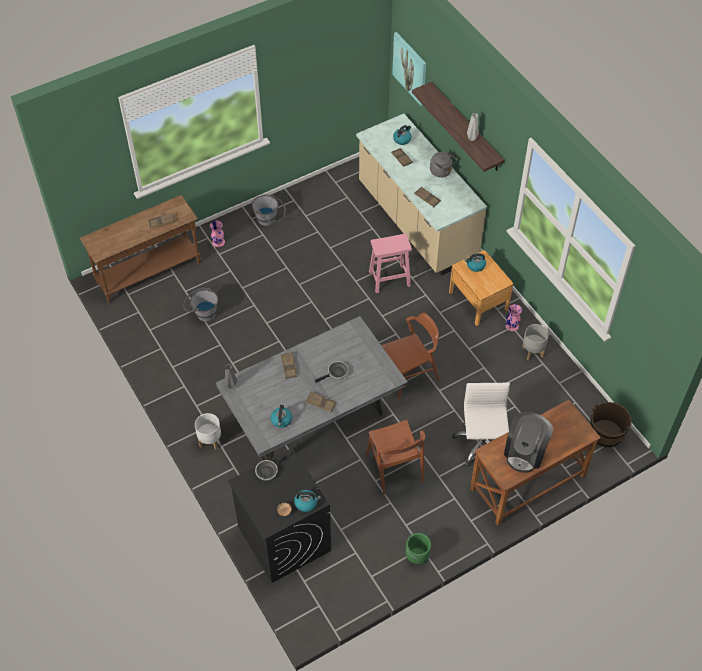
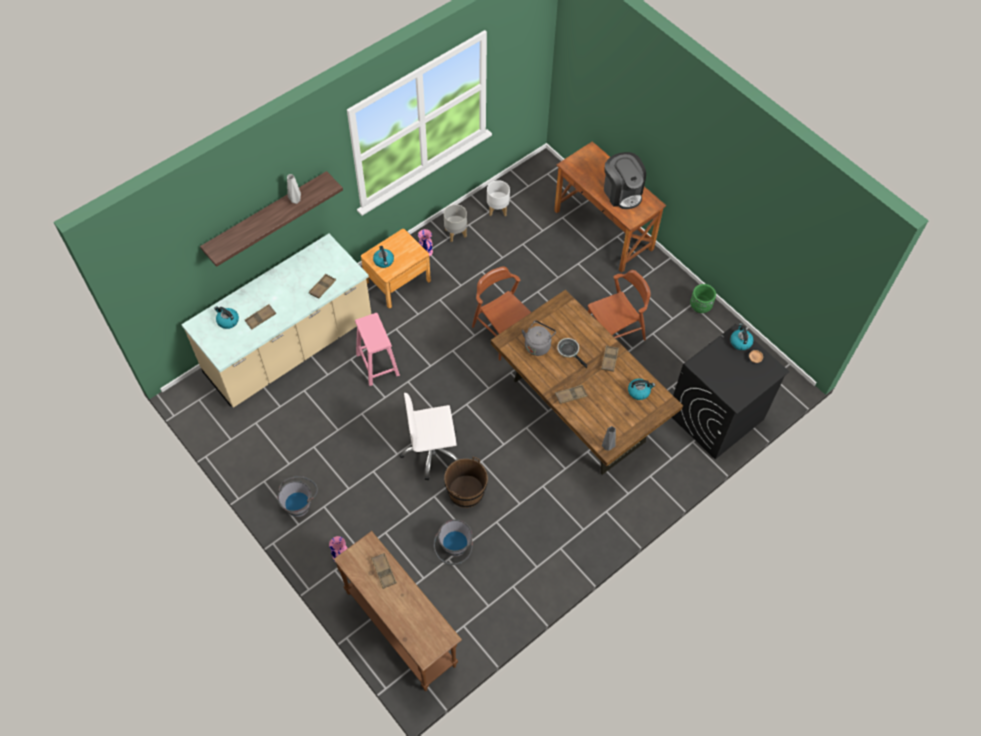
camera: 100 degrees left, 5 degrees up
white planter [195,413,221,450] -> white planter moved to [487,180,510,216]
grey dining table [216,316,407,460] -> brown dining table [491,289,683,475]
frying pan [255,453,289,480] -> none
picture [392,32,426,106] -> none
grey kettle [430,152,457,178] -> grey kettle moved to [521,320,556,356]
white office chair [452,383,510,466] -> white office chair moved to [400,393,459,480]
coffee machine [504,412,553,473] -> coffee machine turned 45 degrees clockwise [604,152,646,209]
brown bucket [591,402,632,448] -> brown bucket moved to [444,457,488,508]

